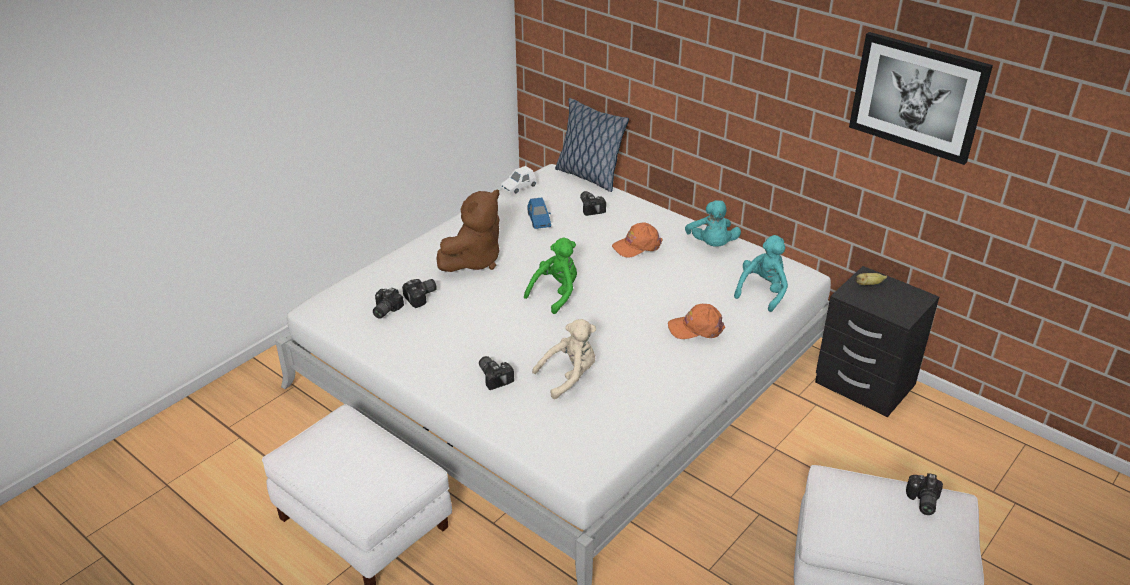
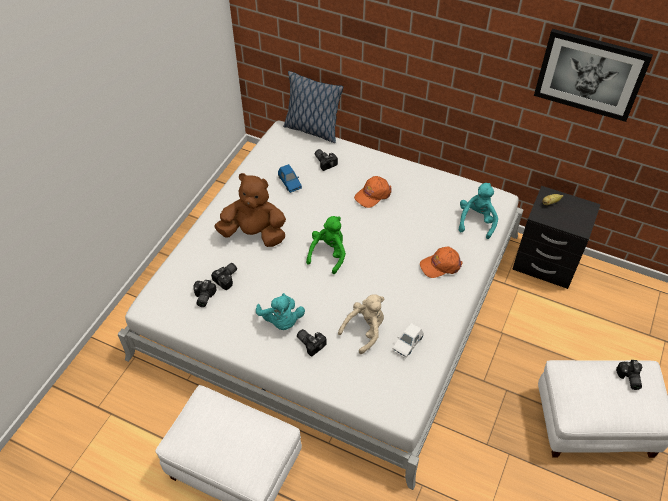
camera: 15 degrees left, 15 degrees up
brown plush toy [436,190,499,272] -> brown plush toy turned 105 degrees counterclockwise [214,173,286,247]
white toy car [501,166,537,193] -> white toy car moved to [392,323,424,358]
turquoise plush toy [685,200,741,247] -> turquoise plush toy moved to [256,293,305,330]

